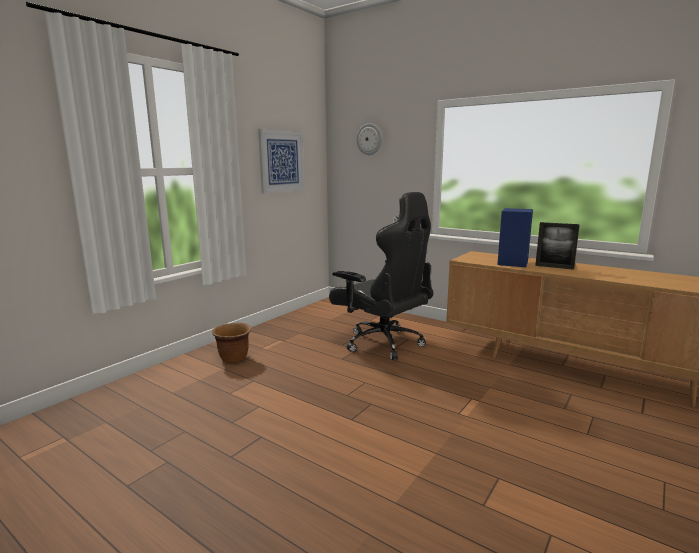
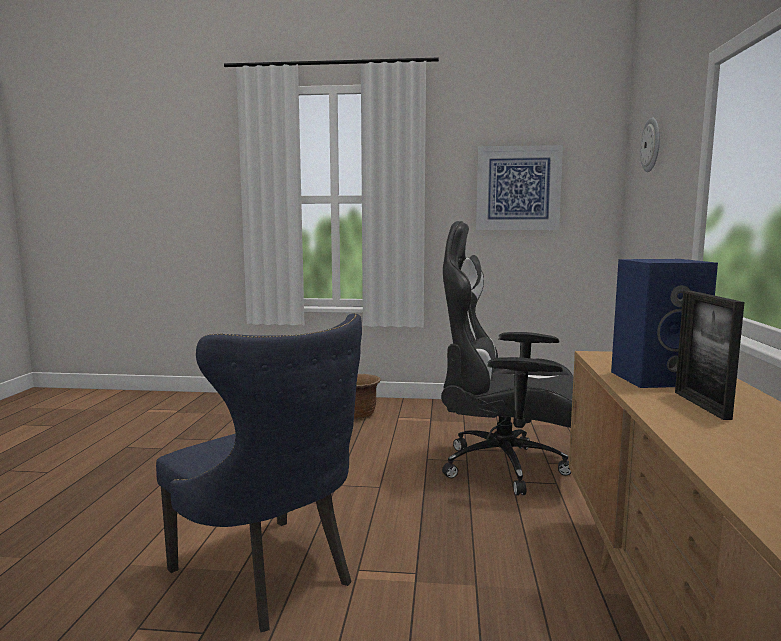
camera: 60 degrees right, 5 degrees down
black office chair [329,192,433,360] -> black office chair turned 90 degrees clockwise [441,221,574,496]
none -> blue chair [156,313,362,632]

